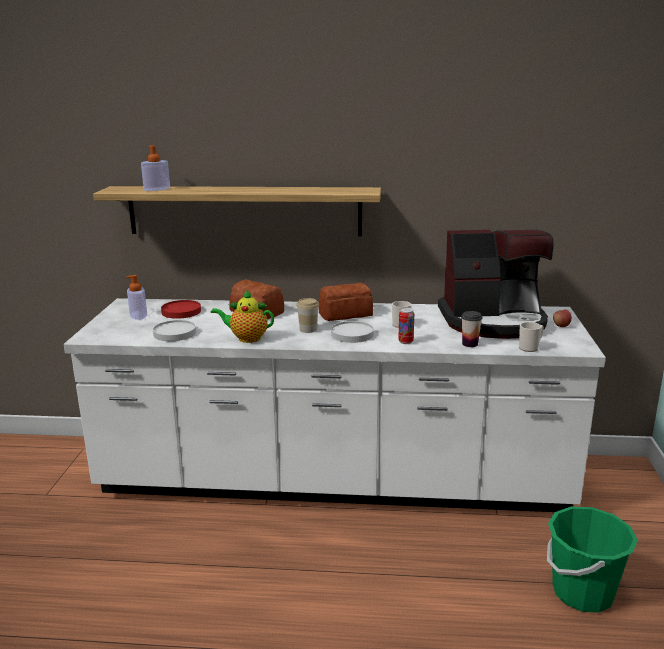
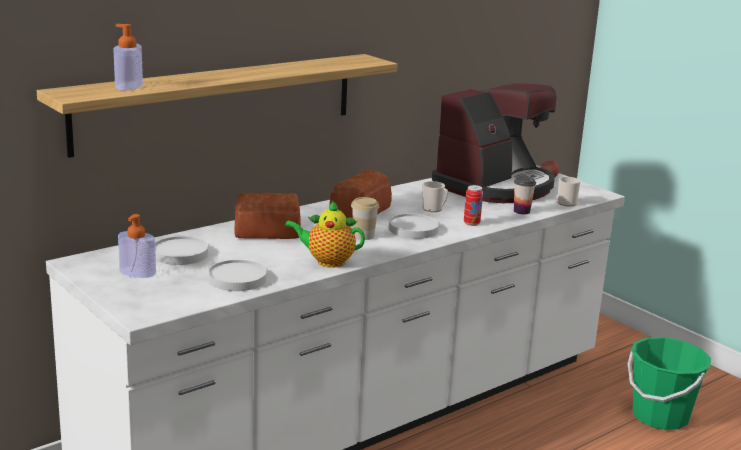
camera: 45 degrees left, 0 degrees up
red plate [161,300,201,319] -> white plate [155,236,208,265]
teapot [211,290,274,343] -> teapot turned 45 degrees clockwise [285,200,365,268]

